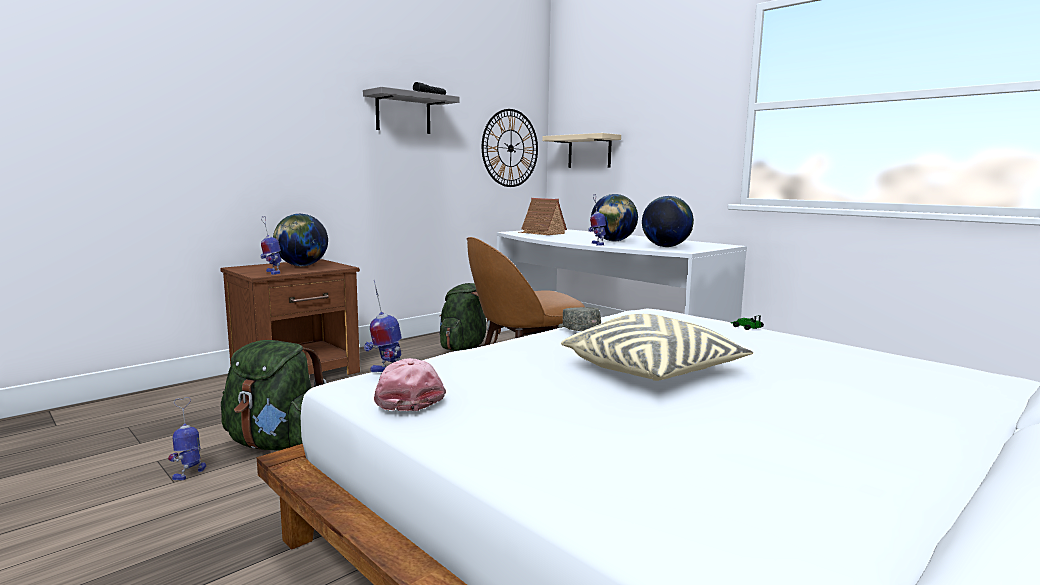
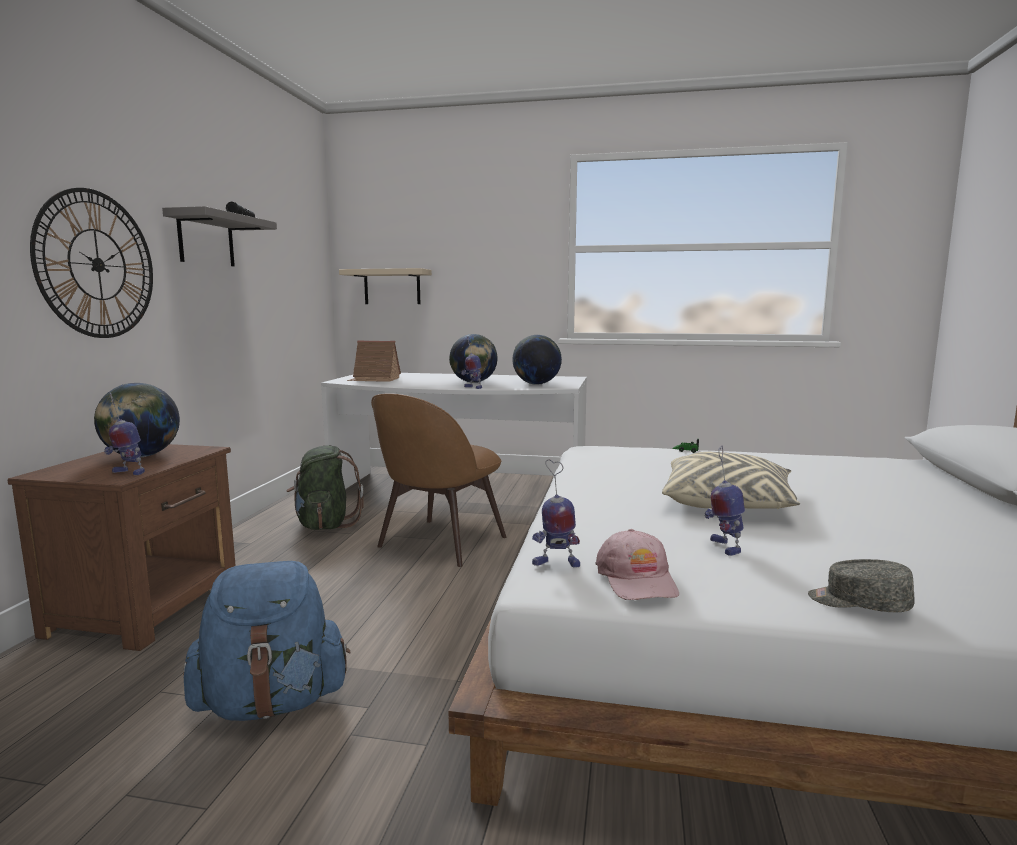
camera: 35 degrees left, 0 degrees up
toy robot [168,397,206,480] -> toy robot moved to [705,445,745,556]
green backpack [221,340,326,451] -> blue backpack [183,561,351,721]
pink cap [374,358,446,411] -> pink cap turned 135 degrees counterclockwise [595,529,679,600]
wall clock [482,109,538,187] -> wall clock moved to [30,188,153,338]
grey cap [558,307,601,331] -> grey cap moved to [808,559,915,612]

